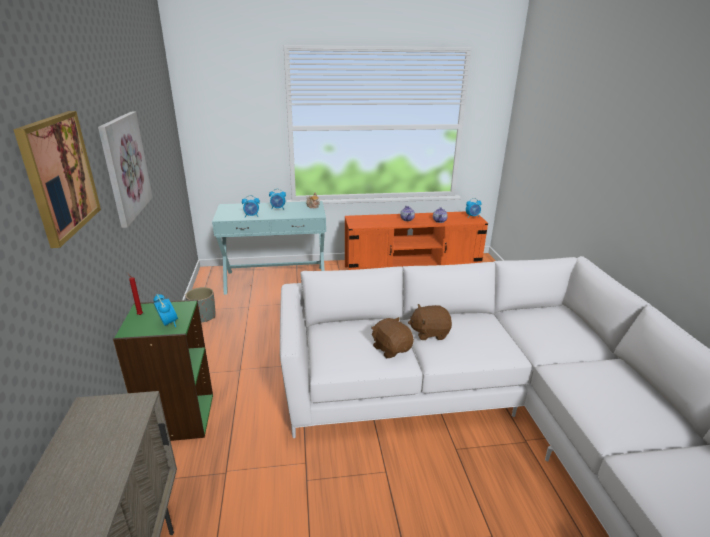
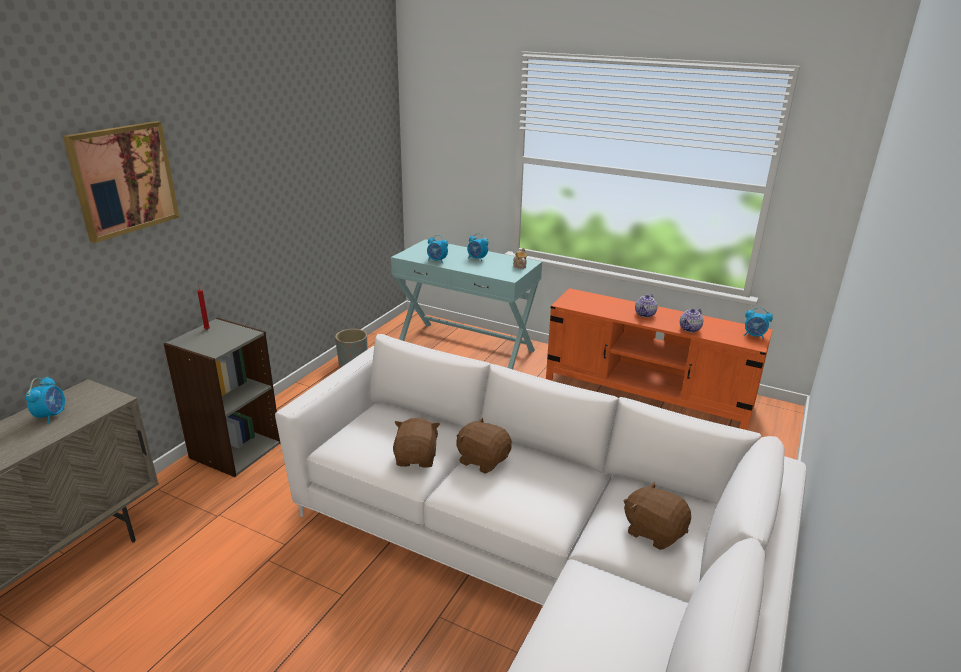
camera: 35 degrees right, 0 degrees up
picture [98,112,153,228] -> none
green bookcase [113,299,213,441] -> grey bookcase [163,318,280,477]
alarm clock [154,294,178,327] -> alarm clock moved to [25,376,65,424]
none -> brown plush toy [624,482,691,550]

